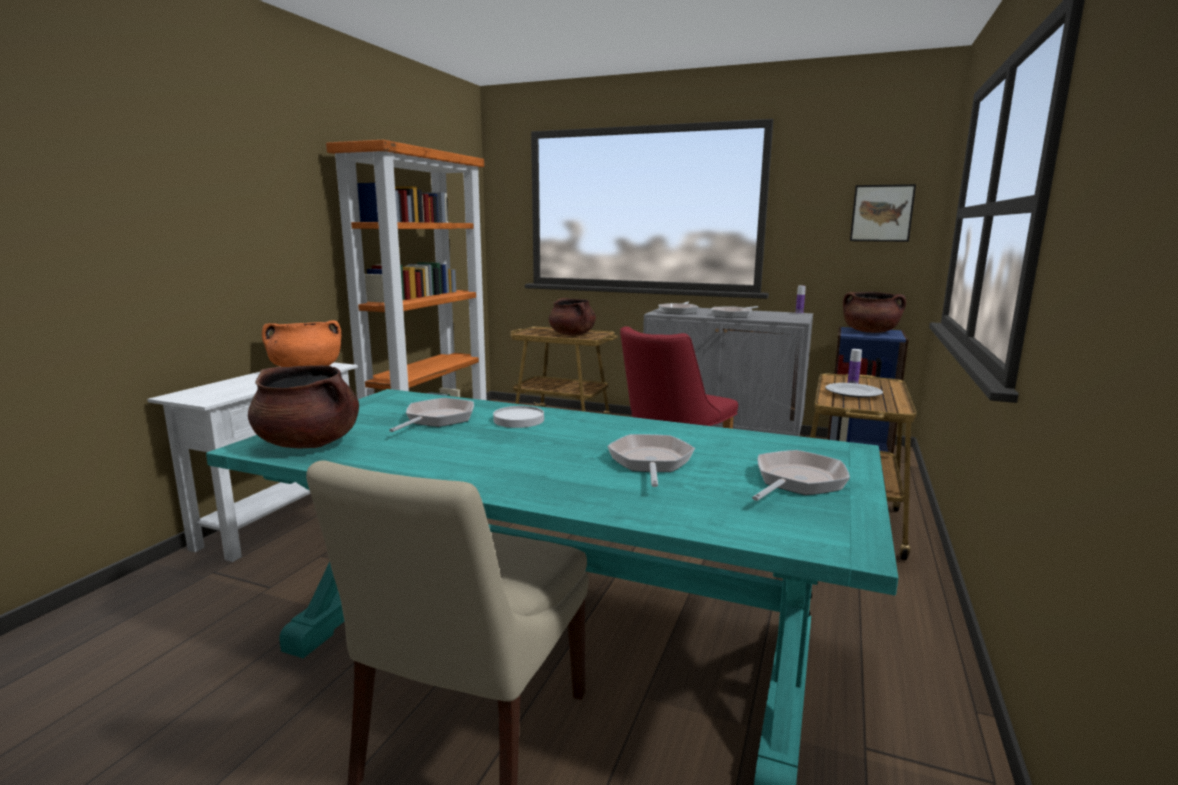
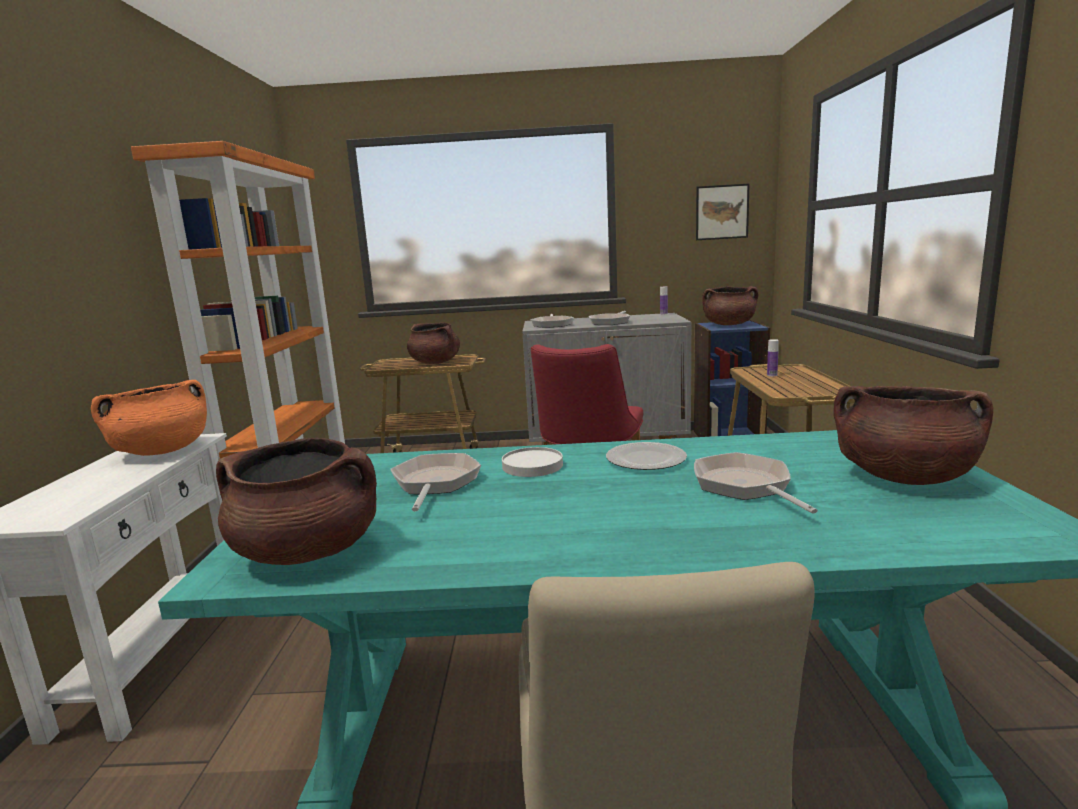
camera: 20 degrees left, 0 degrees up
frying pan [752,450,850,501] -> brown cooking pot [834,386,993,485]
plate [825,383,883,398] -> plate moved to [606,442,687,470]

